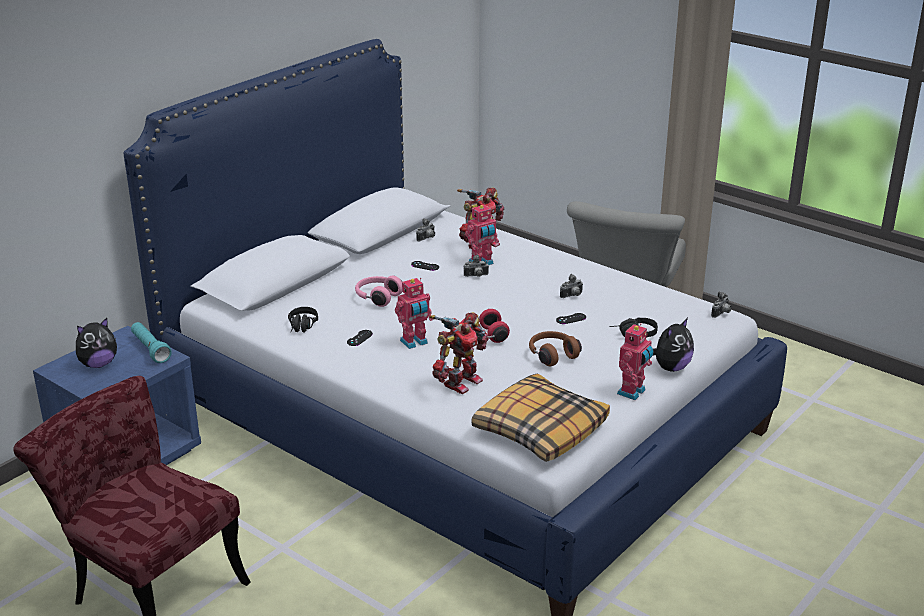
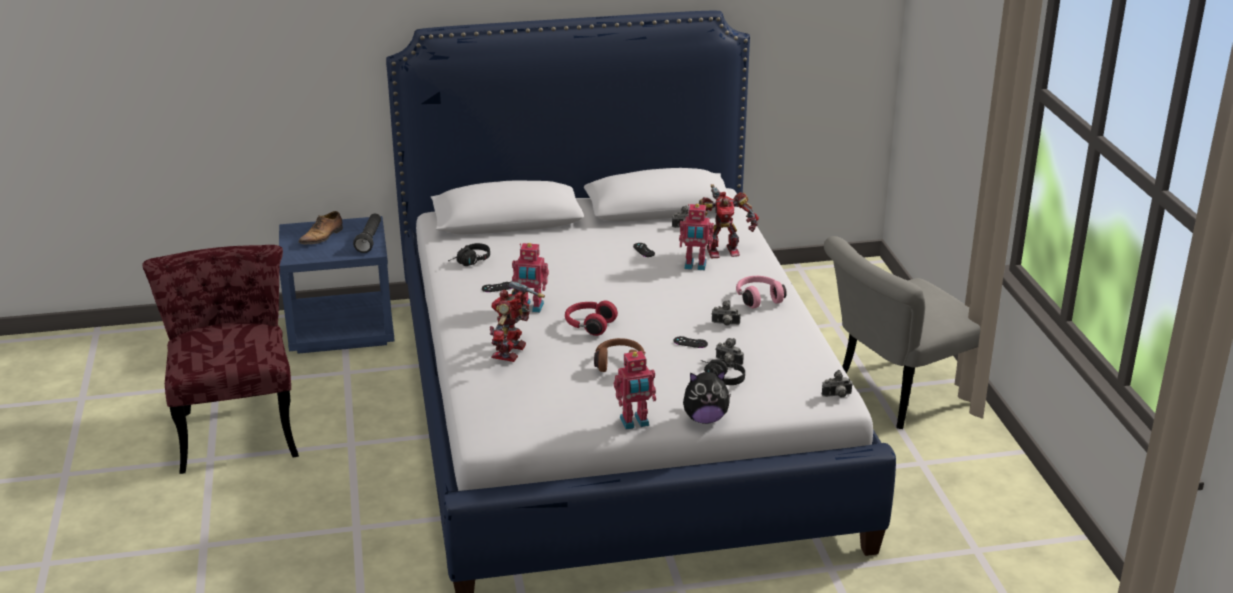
camera: 40 degrees right, 0 degrees up
plush toy [76,318,117,368] -> shoe [299,211,343,244]
turquoise flashlight [131,322,172,363] -> black flashlight [353,214,381,253]
pink headphones [355,276,402,307] -> pink headphones moved to [736,276,787,308]
toy robot [429,312,488,394] -> toy robot turned 120 degrees clockwise [490,281,545,362]
camera [464,254,489,277] -> camera moved to [715,338,744,365]
pillow [472,374,610,462] -> none

